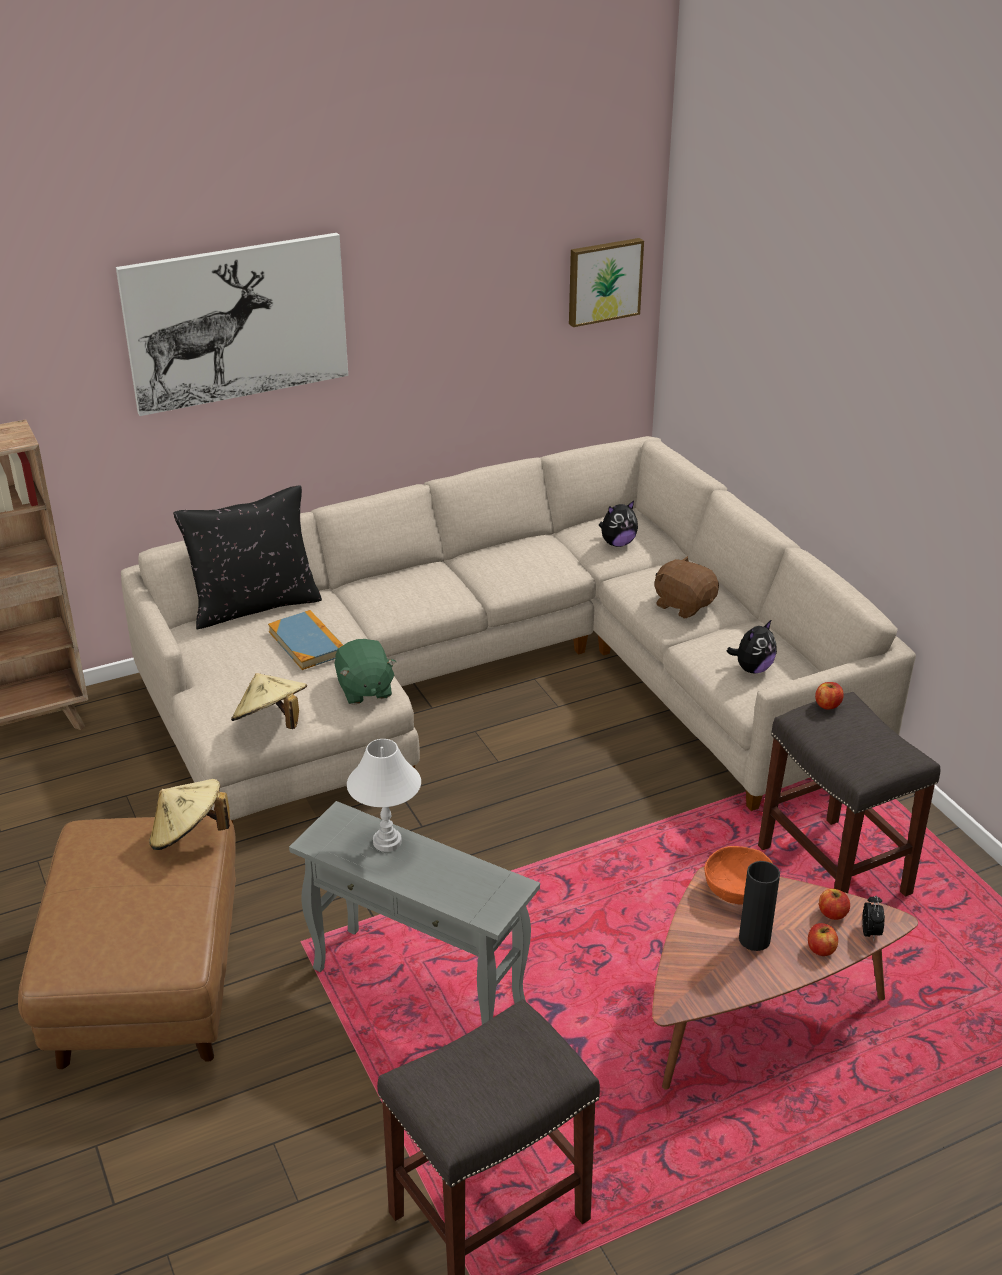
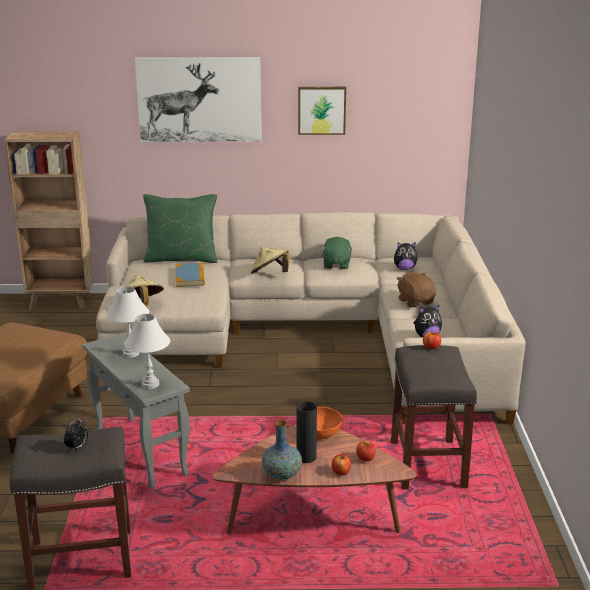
camera: 25 degrees right, 10 degrees down
beige hat [149,779,230,850] -> beige hat moved to [251,247,290,274]
black pillow [173,485,322,630] -> green pillow [143,194,217,263]
green plush toy [334,639,396,705] -> green plush toy moved to [321,237,352,269]
picture [569,238,644,327] -> picture moved to [298,87,346,135]
alarm clock [862,895,885,941] -> alarm clock moved to [64,418,88,451]
none -> white table lamp [124,314,170,389]
none -> vase [262,420,302,480]

